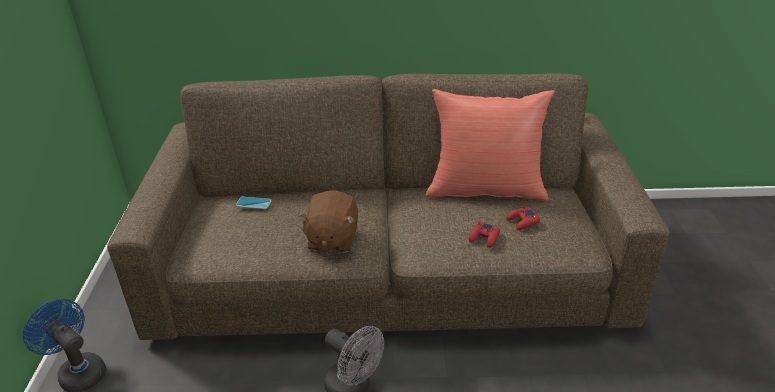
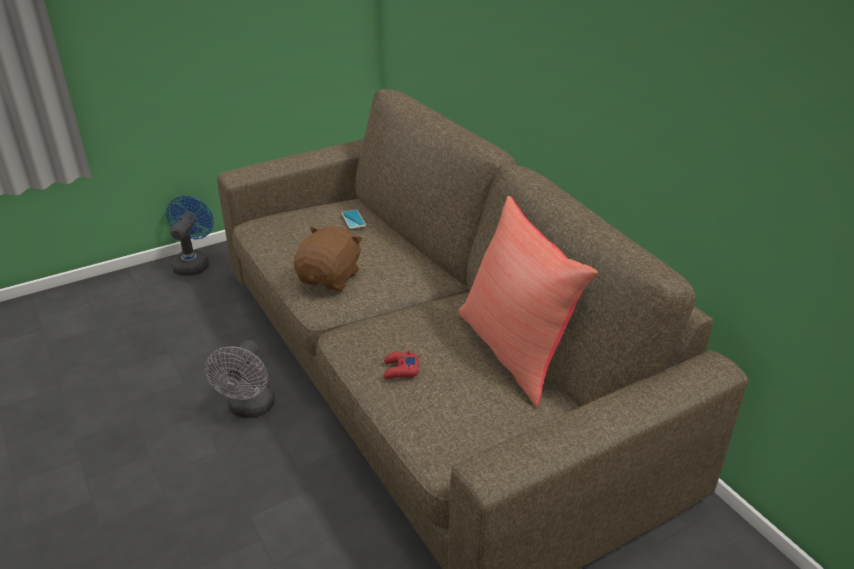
camera: 60 degrees right, 0 degrees up
brown plush toy [298,190,358,253] -> brown plush toy turned 135 degrees clockwise [294,226,363,291]
red game controller [506,205,540,230] -> none

